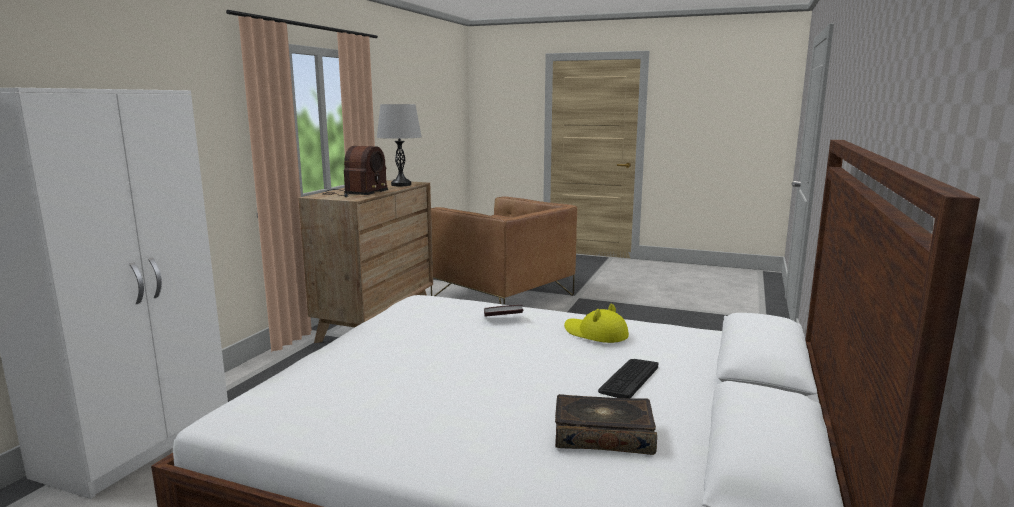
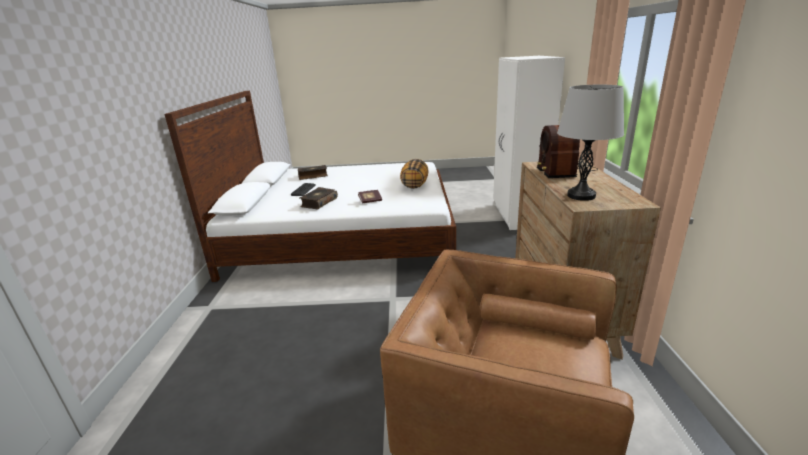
camera: 160 degrees right, 10 degrees up
yellow hat [564,304,629,343] -> book [300,187,338,210]
none -> pillow [400,159,429,189]

